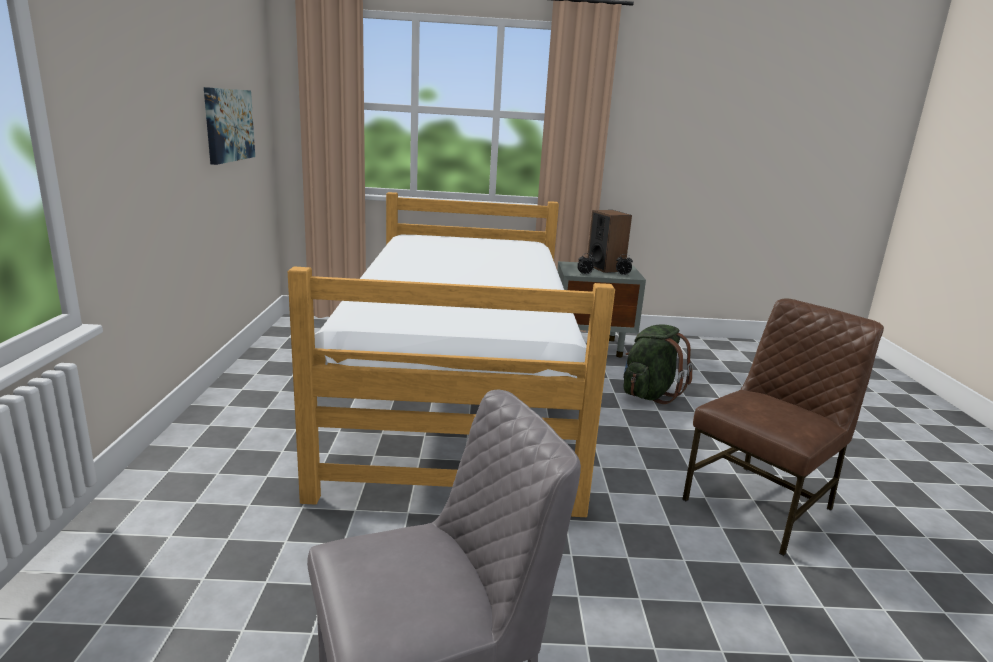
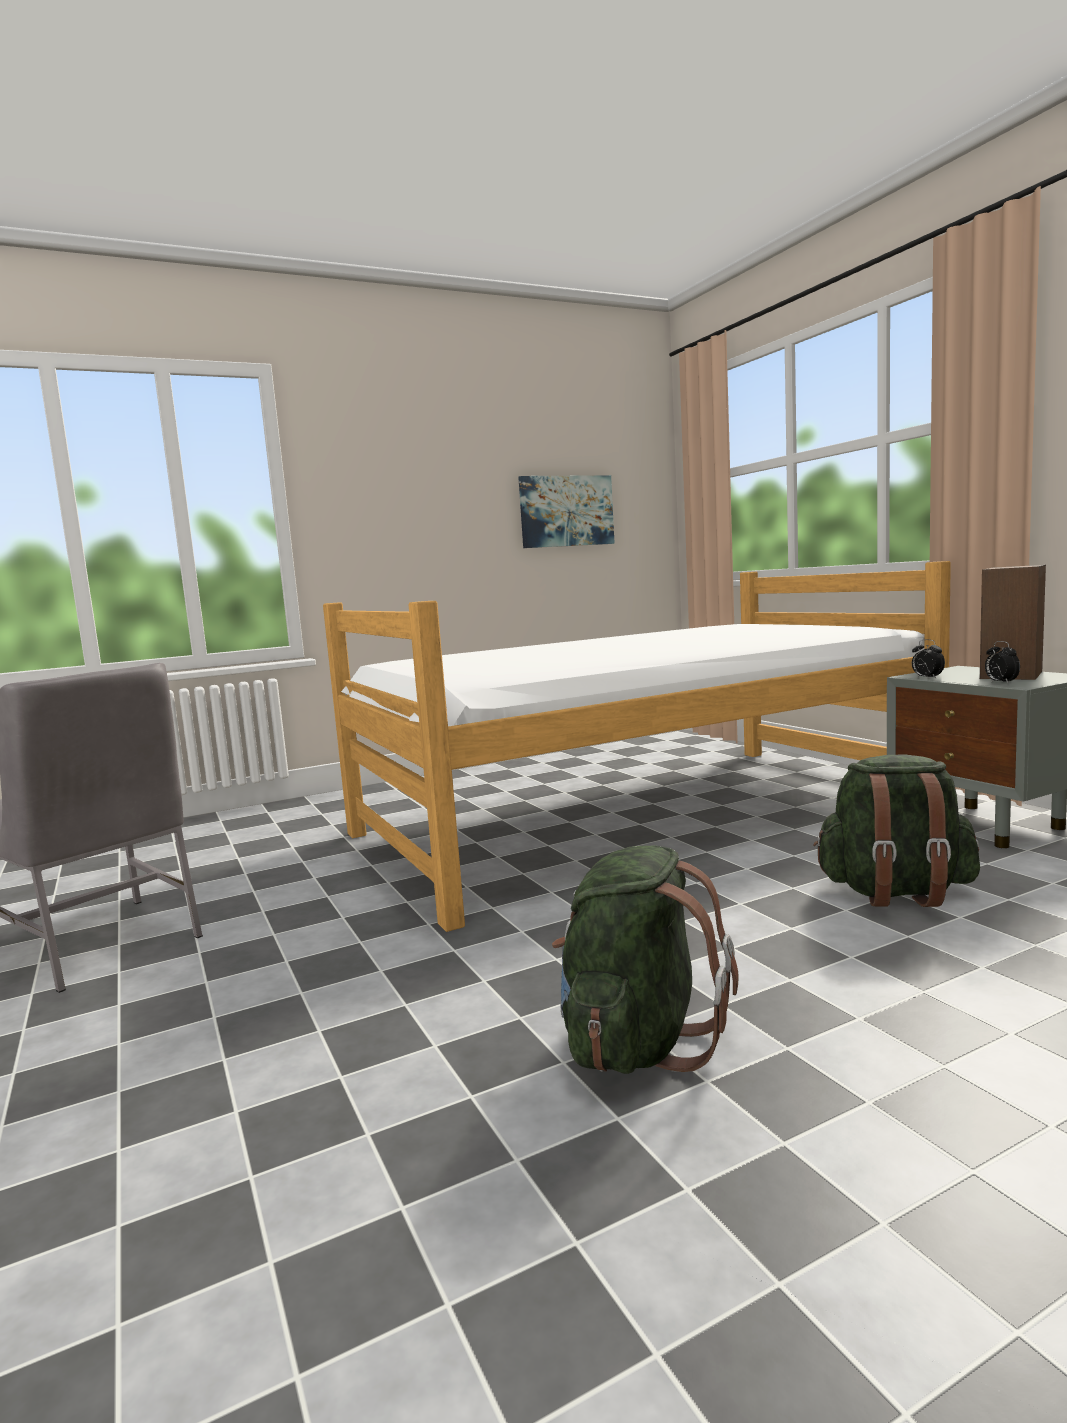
camera: 65 degrees right, 10 degrees down
brown chair [682,299,884,556] -> green backpack [552,845,739,1074]

